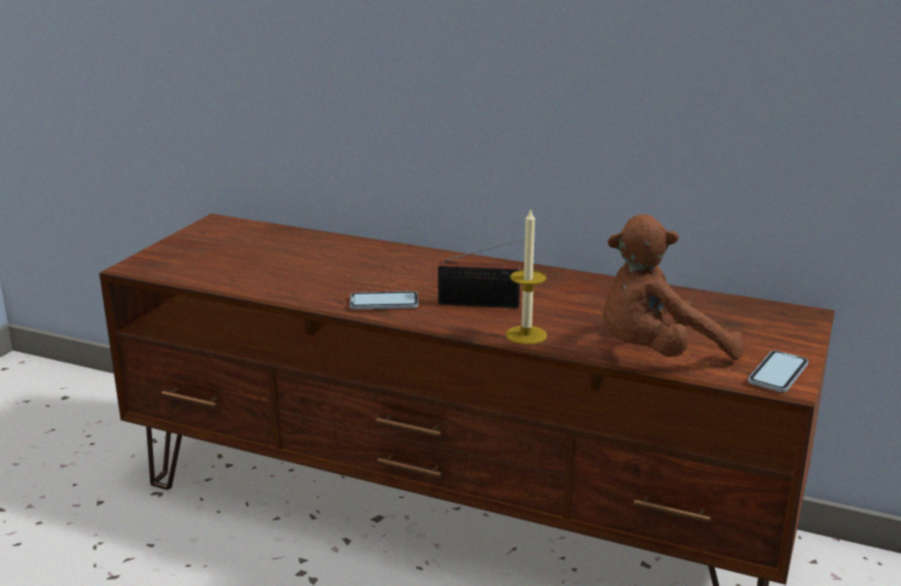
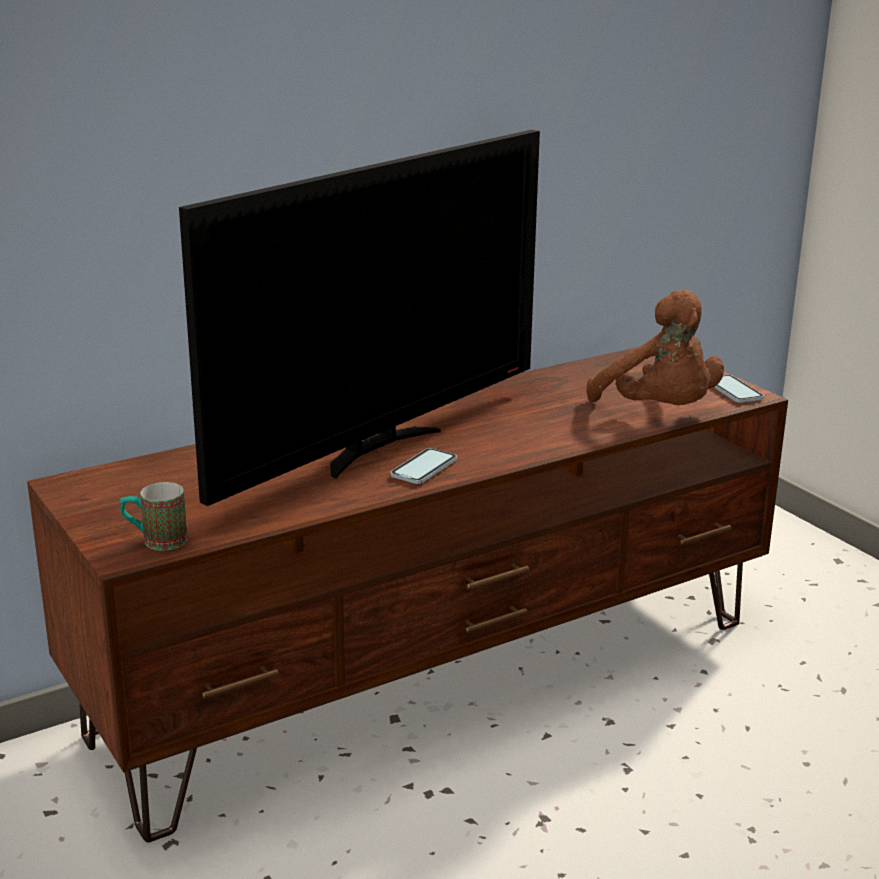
camera: 55 degrees left, 0 degrees up
radio [438,239,525,308] -> none
candle [506,208,547,345] -> none
brown plush toy [603,214,744,360] -> brown plush toy turned 45 degrees counterclockwise [587,290,724,405]
none -> mug [120,482,188,550]
none -> television [179,130,540,506]

